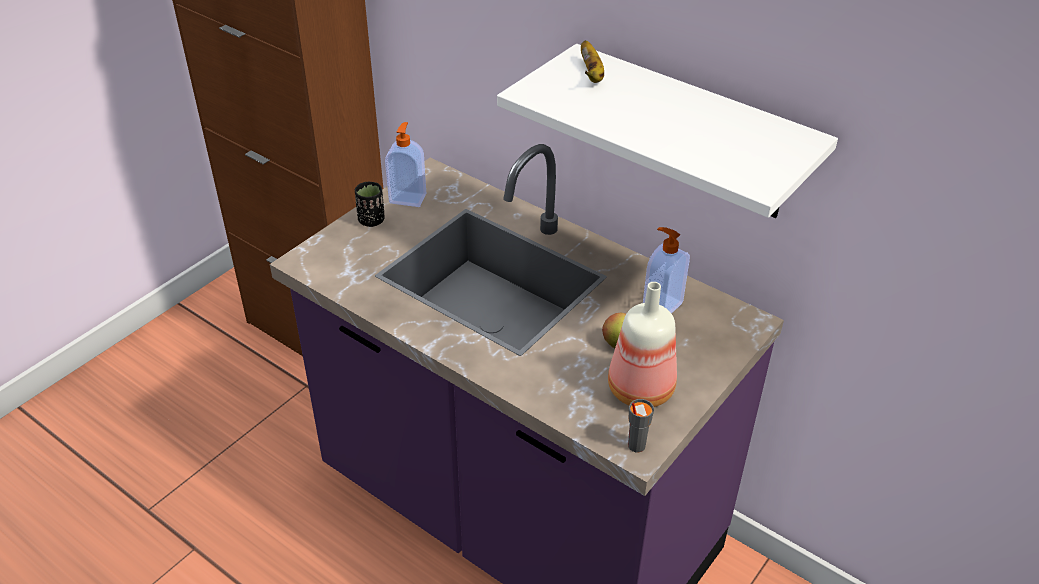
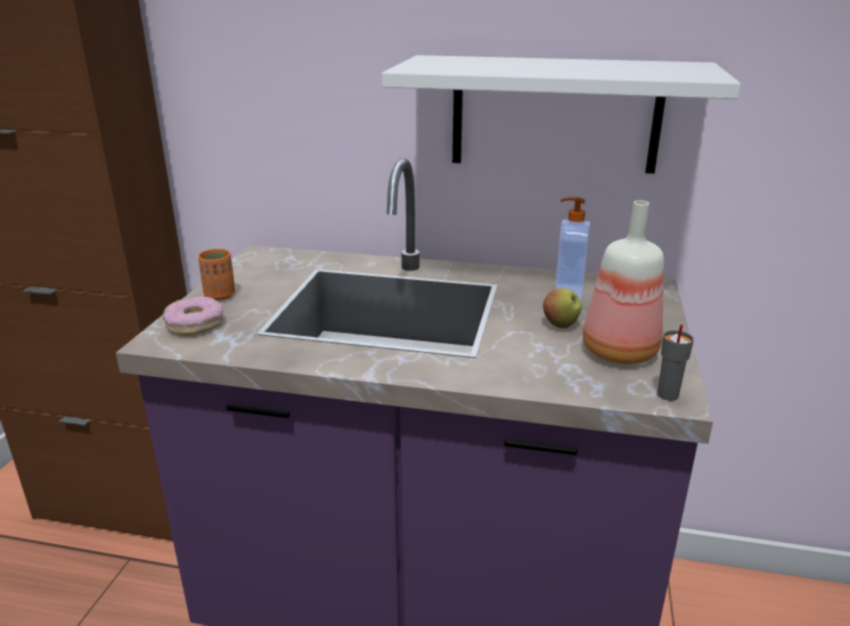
camera: 25 degrees left, 15 degrees down
black cup [355,182,384,227] -> orange cup [198,249,235,300]
soap dispenser [385,122,426,207] -> none
banana [581,41,604,83] -> none
none -> donut [163,296,223,335]

